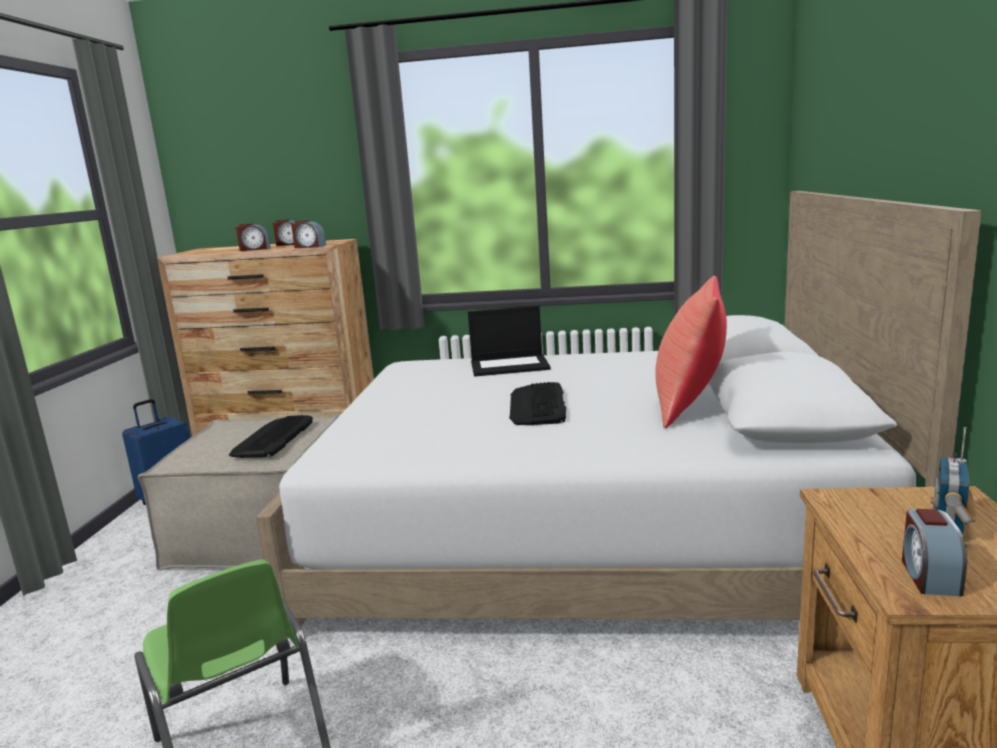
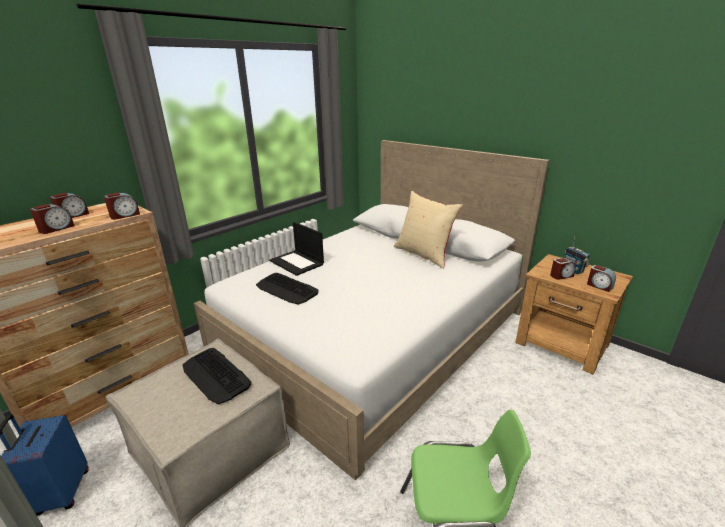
camera: 55 degrees left, 10 degrees up
laptop [468,305,551,376] -> laptop turned 105 degrees clockwise [269,222,324,276]
keyboard [509,382,566,425] -> keyboard moved to [256,273,319,305]
red pillow [655,276,727,428] -> beige pillow [394,191,463,269]
none -> alarm clock [550,258,576,280]

